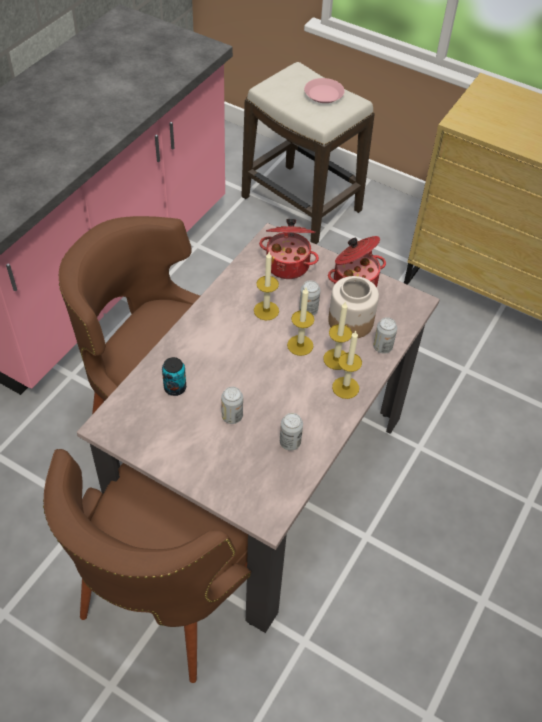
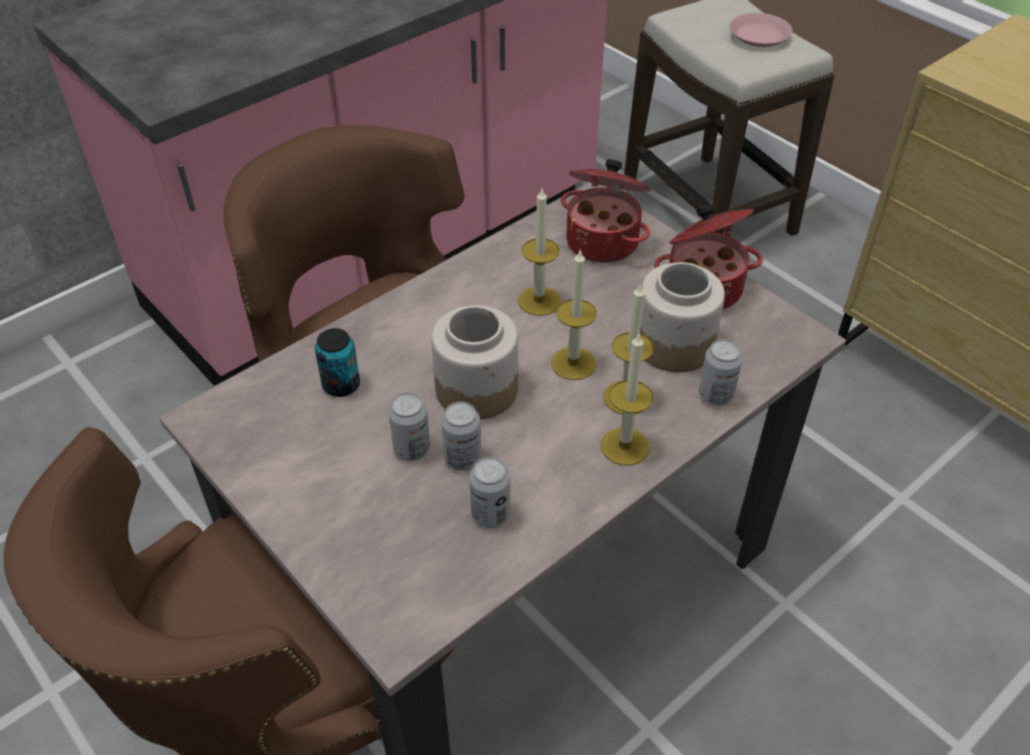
camera: 20 degrees right, 5 degrees down
can [299,280,320,315] -> can moved to [441,402,481,471]
none -> jar [431,305,518,420]

